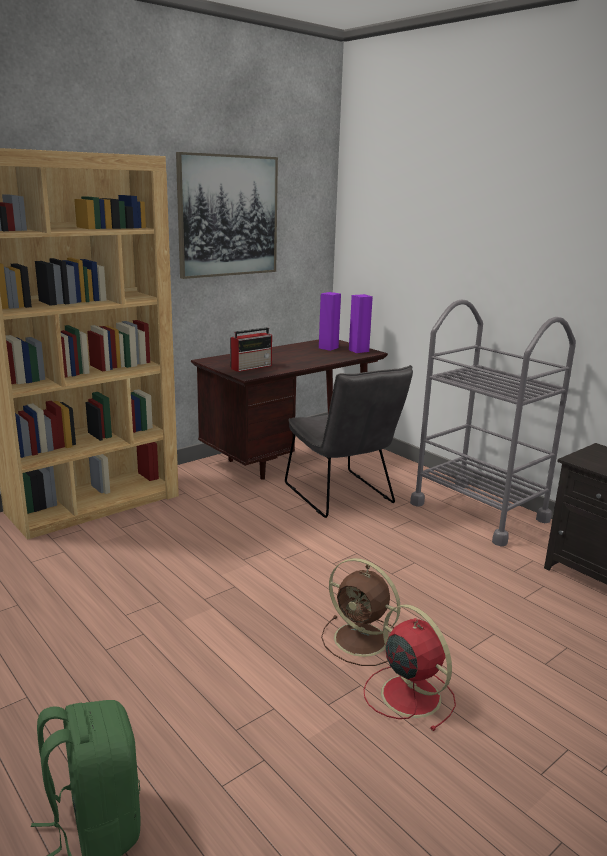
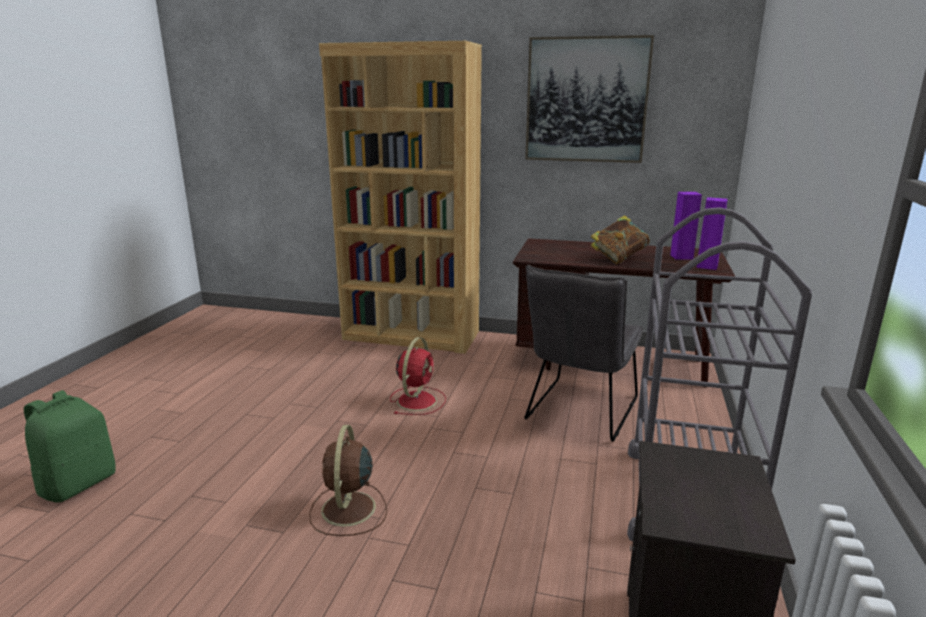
camera: 55 degrees right, 0 degrees up
radio [230,327,272,372] -> none
red fan [364,604,456,731] -> red fan moved to [390,337,446,415]
none -> book [591,215,650,264]

